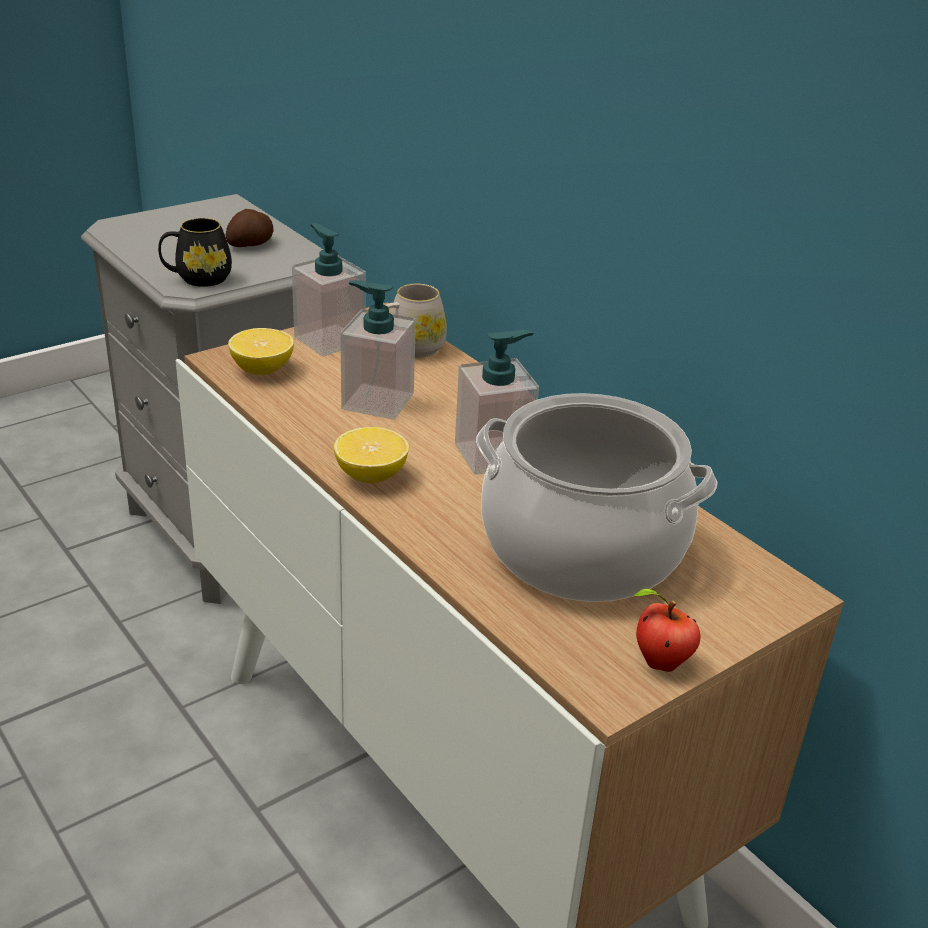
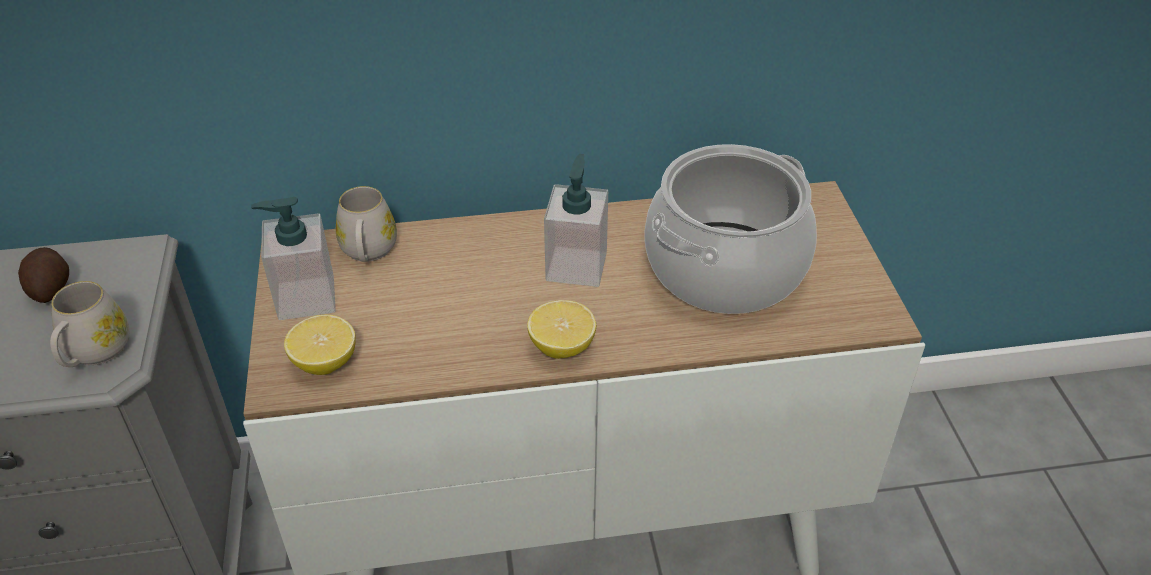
camera: 60 degrees left, 10 degrees up
black mug [158,218,232,287] -> white mug [50,281,130,367]
soap dispenser [340,280,416,420] -> none
apple [633,589,700,672] -> none

